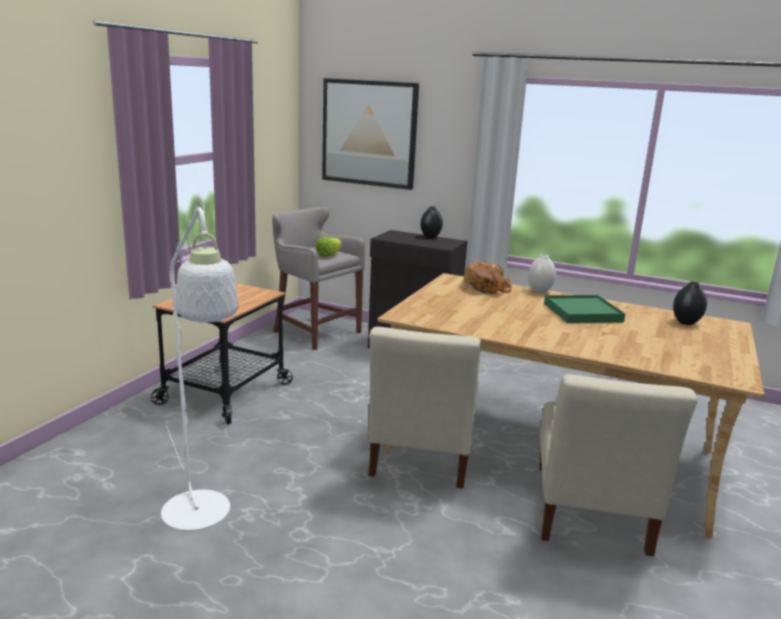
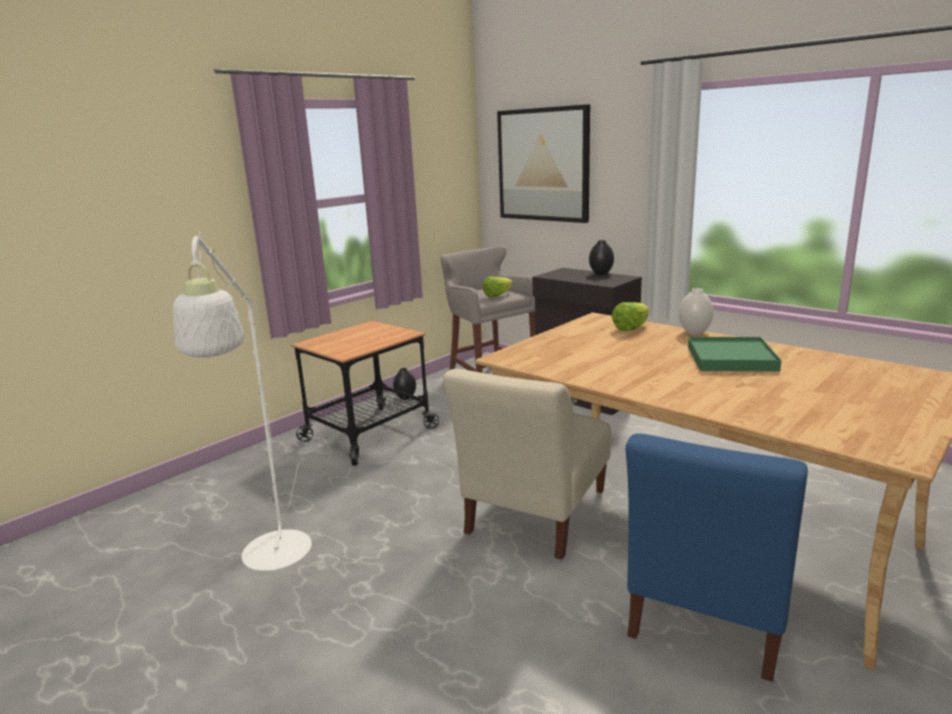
camera: 20 degrees right, 0 degrees up
bread [463,262,512,294] -> lettuce [612,302,649,331]
beige chair [540,374,698,556] -> blue chair [626,433,808,681]
black vase [673,282,707,325] -> black vase moved to [393,368,416,400]

